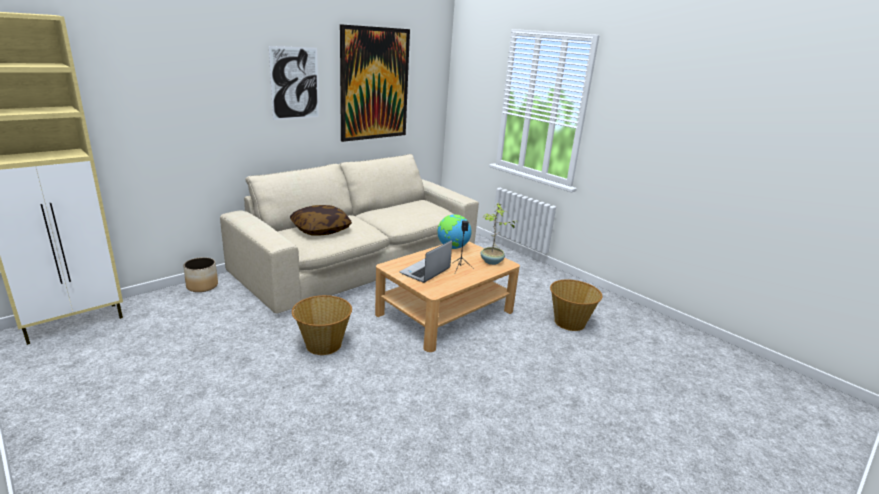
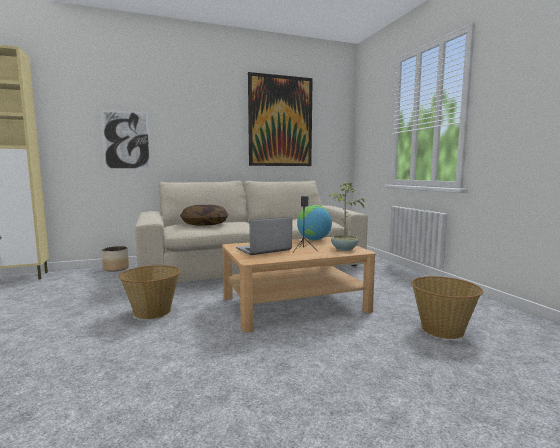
camera: 25 degrees right, 15 degrees down
picture [269,46,319,120] -> picture moved to [101,110,151,170]

